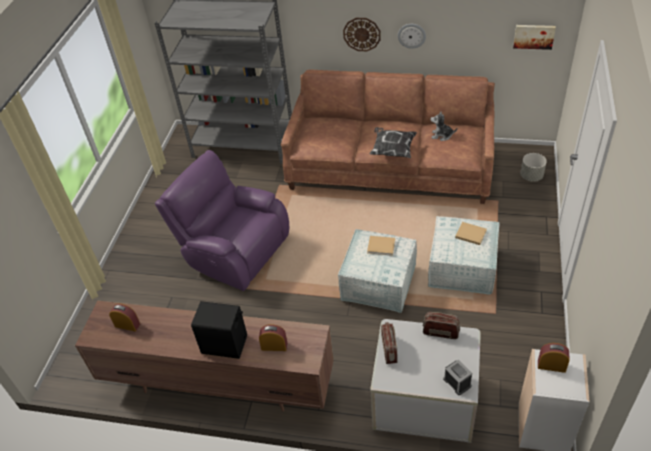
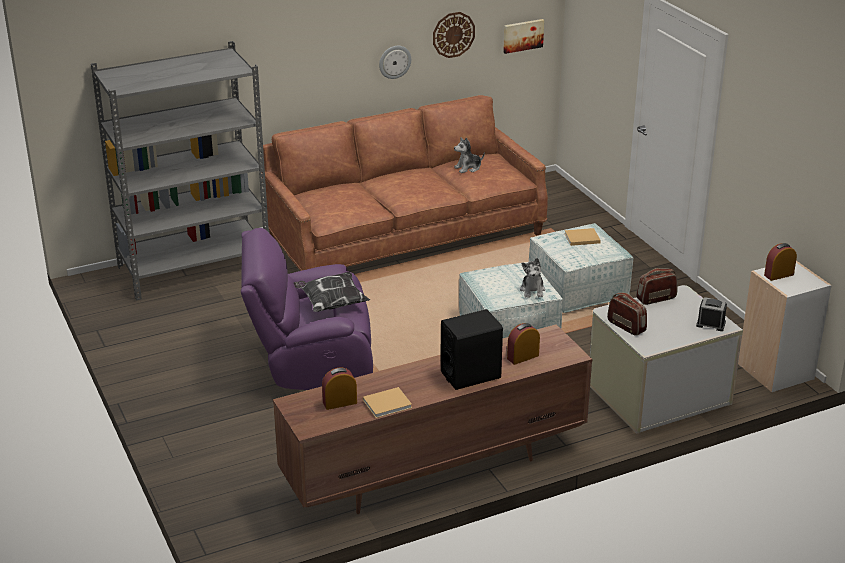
camera: 40 degrees left, 15 degrees down
wall clock [343,18,381,51] -> wall clock moved to [433,12,475,58]
beige book [367,236,395,256] -> beige book moved to [363,387,412,418]
pillow [370,127,417,158] -> pillow moved to [294,272,370,312]
grey planter [520,153,547,182] -> none
none -> plush toy [520,258,545,298]

